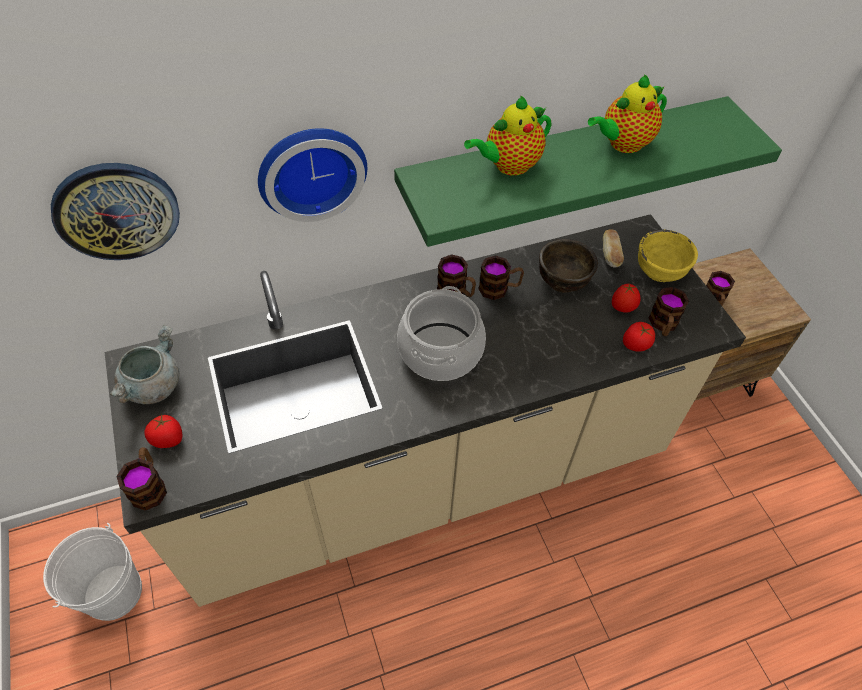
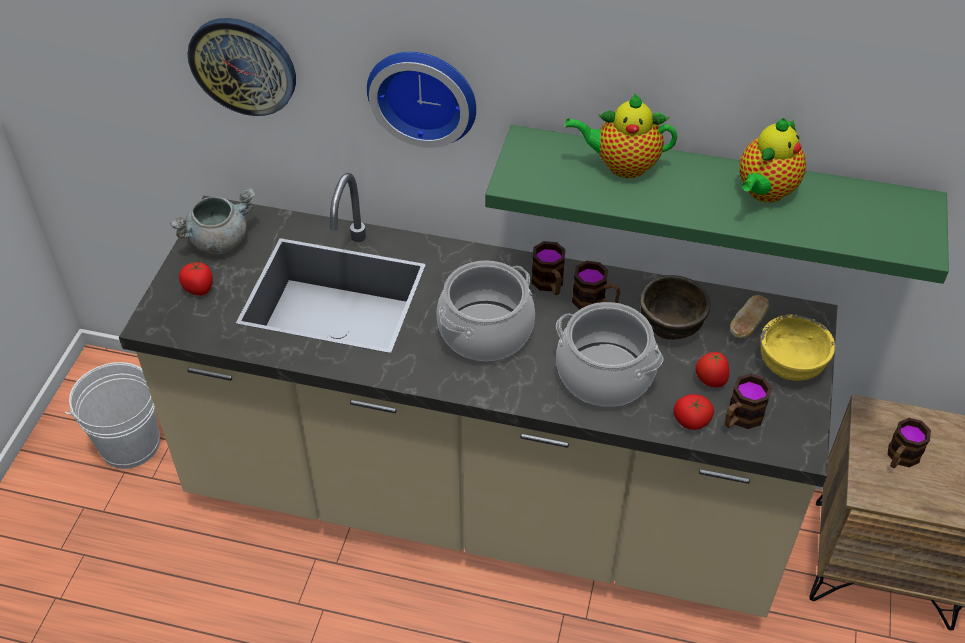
camera: 35 degrees right, 5 degrees down
mug [116,447,167,511] -> none
teapot [588,74,667,153] -> teapot turned 60 degrees counterclockwise [739,118,806,203]
none -> cooking pot [556,302,664,407]

